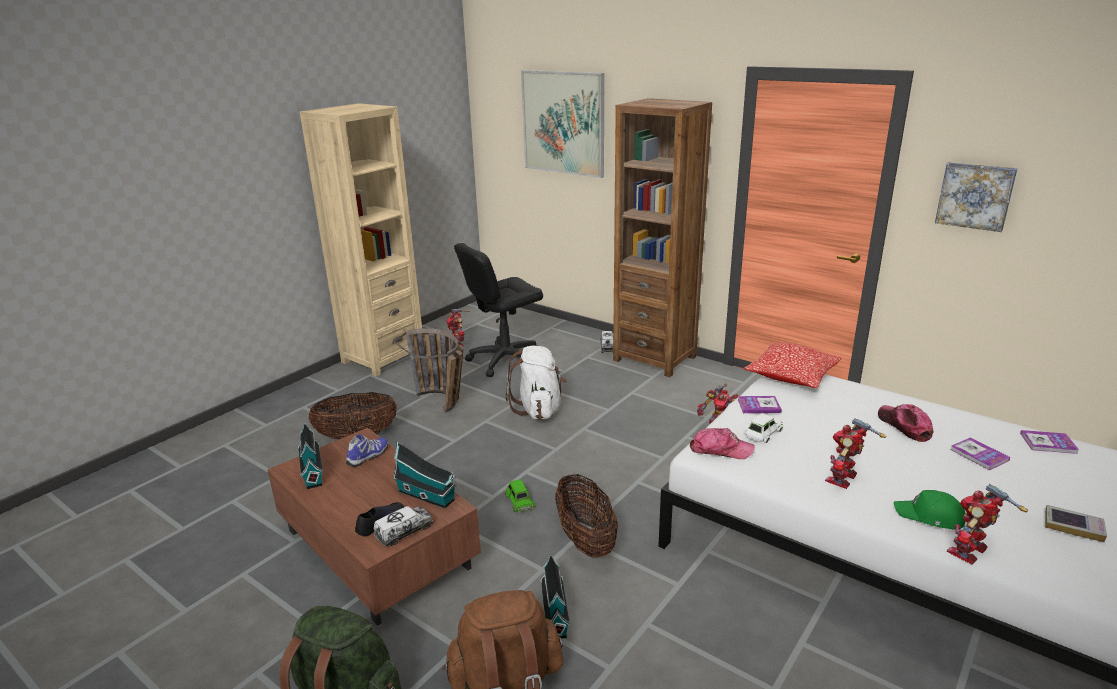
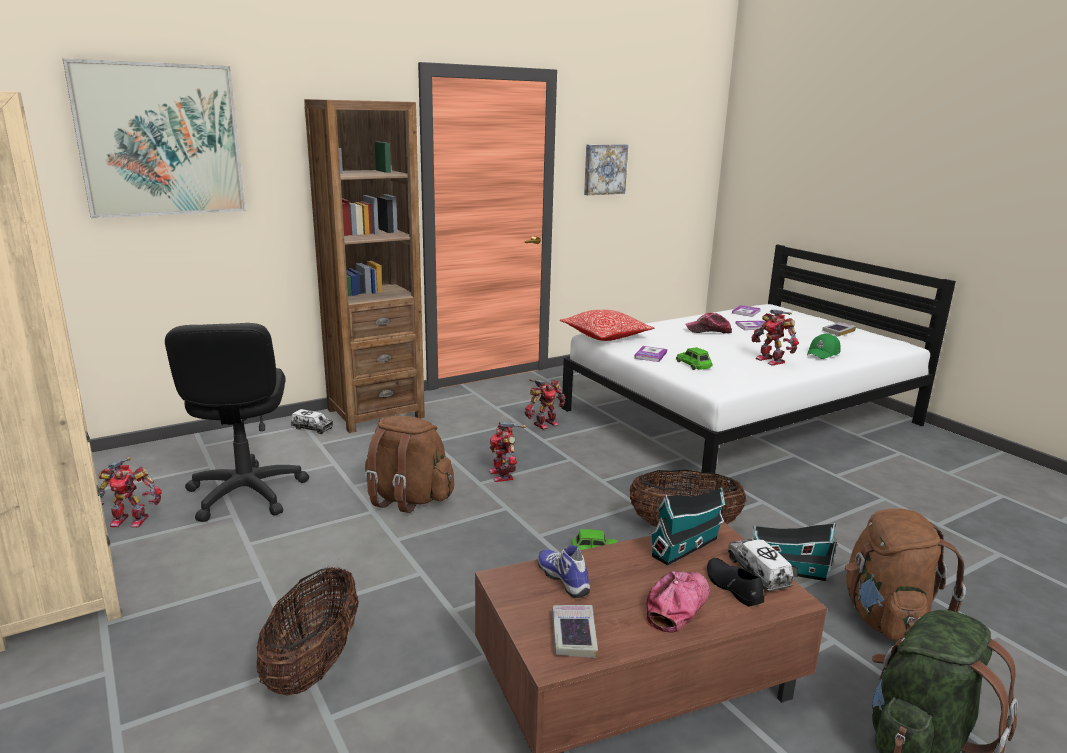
camera: 70 degrees left, 5 degrees down
toy house [298,423,323,489] -> book [552,605,598,658]
basket [395,328,464,413] -> none
white backpack [506,345,567,420] -> brown backpack [365,416,454,513]
cap [690,428,755,459] -> cap moved to [646,571,709,633]
white toy car [743,413,783,443] -> green toy car [676,347,713,370]
toy robot [947,484,1028,564] -> toy robot moved to [489,422,526,482]

